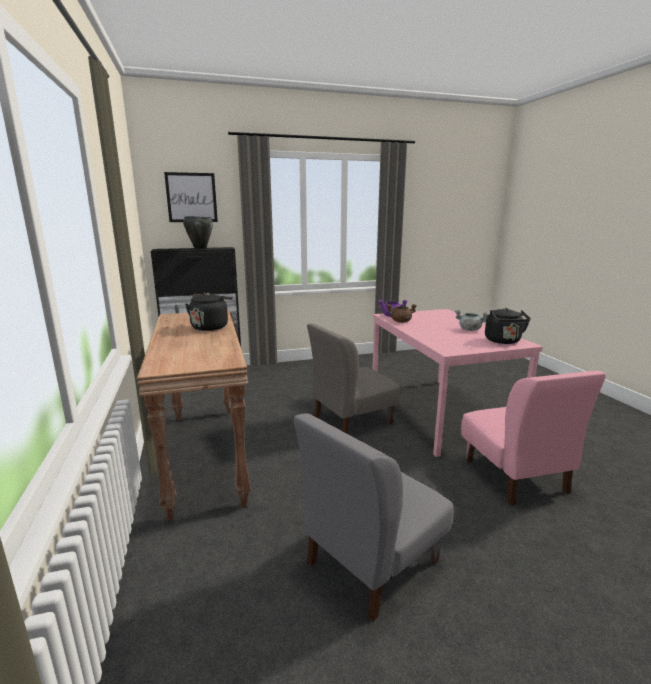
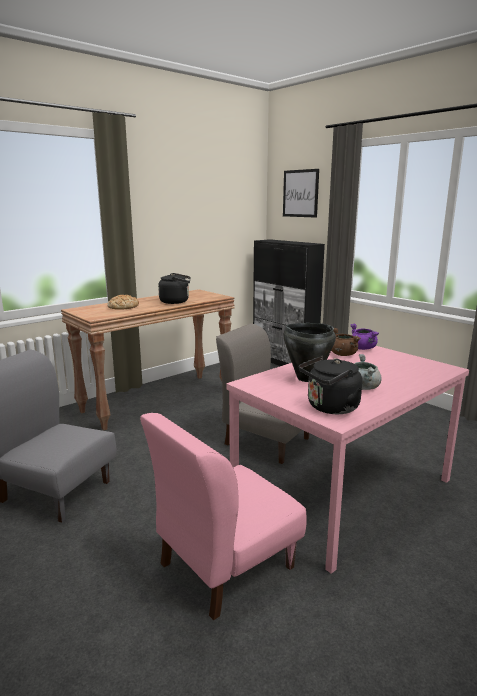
camera: 65 degrees right, 0 degrees up
black cooking pot [183,216,213,249] -> black cooking pot moved to [283,323,336,382]
none -> bread [107,295,139,310]

